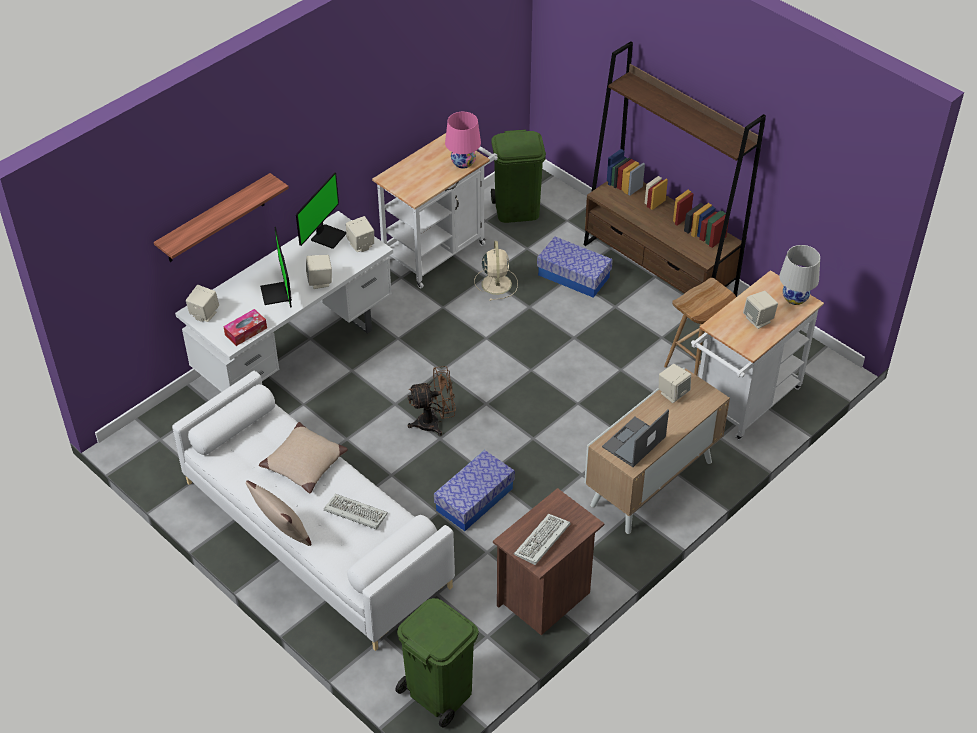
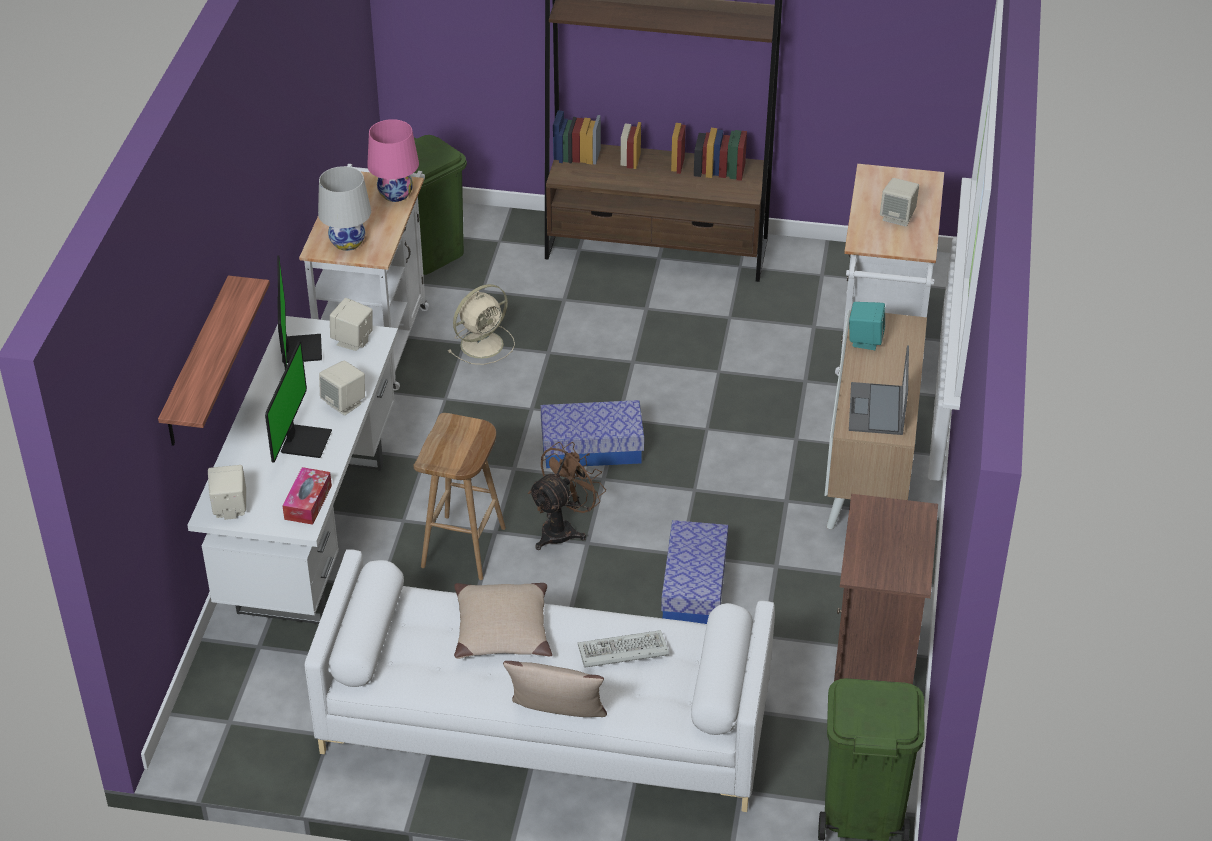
camera: 35 degrees left, 5 degrees down
monitor [260,227,292,308] -> monitor turned 120 degrees counterclockwise [265,341,332,463]
beige fan [474,241,518,301] -> beige fan turned 90 degrees clockwise [448,284,515,365]
keyboard [514,514,571,565] -> none
storage box [537,237,613,298] -> storage box moved to [541,400,644,468]
beige speaker [659,364,691,403] -> turquoise speaker [849,302,886,350]
brown stool [664,278,736,376] -> brown stool moved to [414,413,506,580]
white table lamp [779,245,820,305] -> white table lamp moved to [318,166,371,251]

